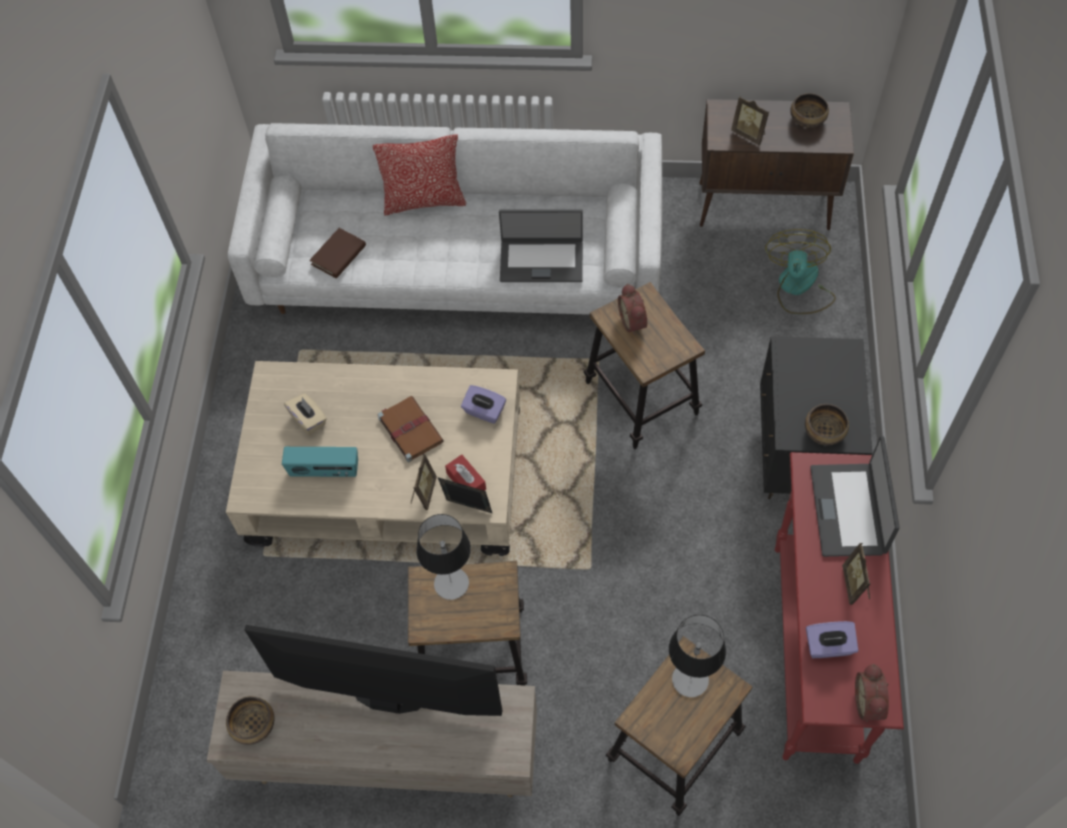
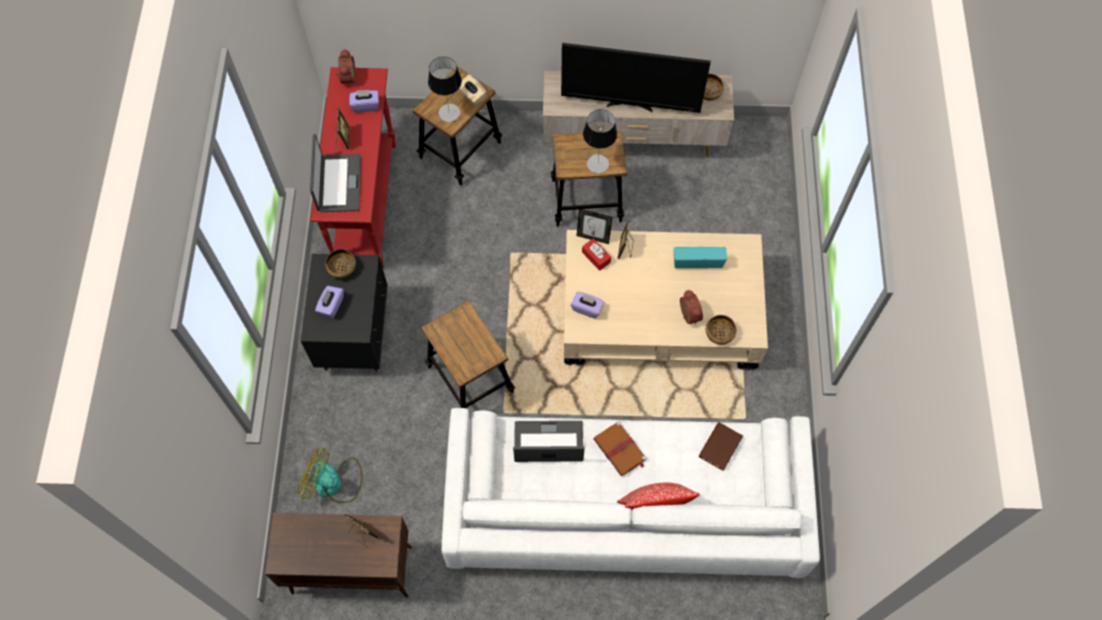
camera: 175 degrees right, 5 degrees up
beige tissue box [284,393,327,435] -> beige tissue box moved to [459,74,487,106]
brown book [378,396,444,462] -> brown book moved to [593,421,647,477]
alarm clock [618,284,647,335] -> alarm clock moved to [680,290,703,324]
fan [765,229,836,314] -> fan turned 105 degrees clockwise [297,448,363,503]
bowl [790,93,829,128] -> bowl moved to [706,315,736,345]
none -> purple tissue box [315,286,344,318]

